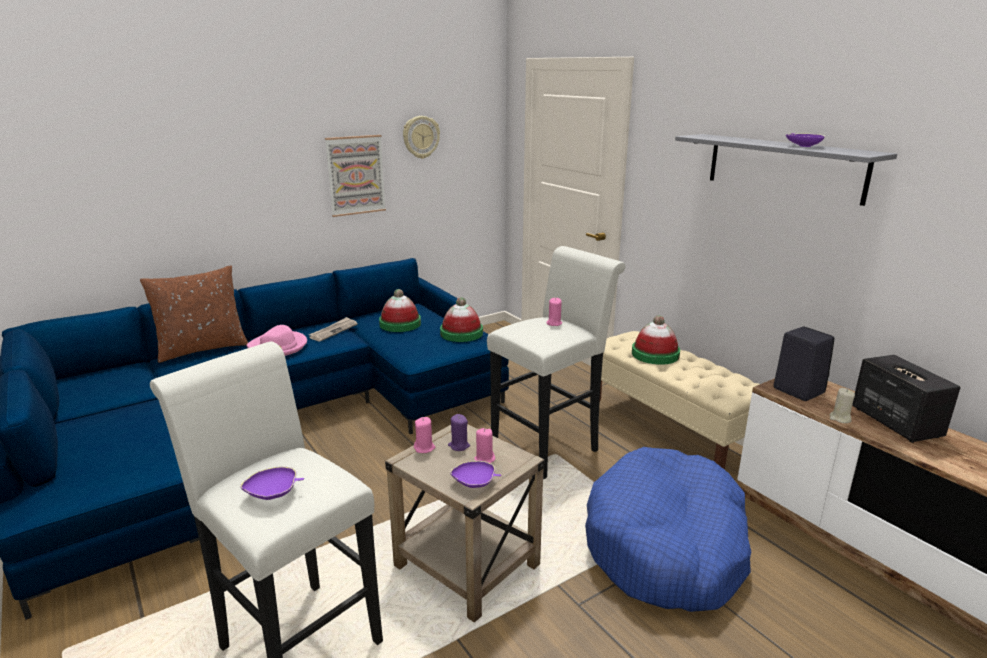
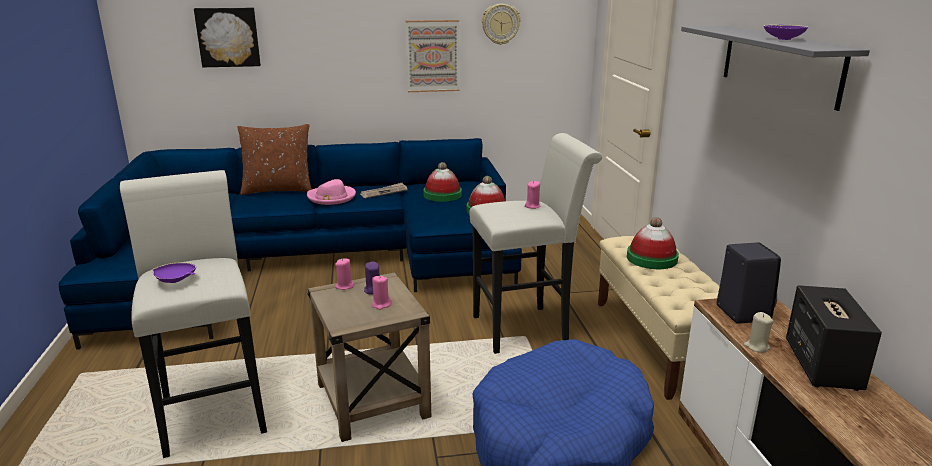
camera: 25 degrees right, 0 degrees up
purple bowl [450,461,501,488] -> none
none -> picture [194,8,261,67]

